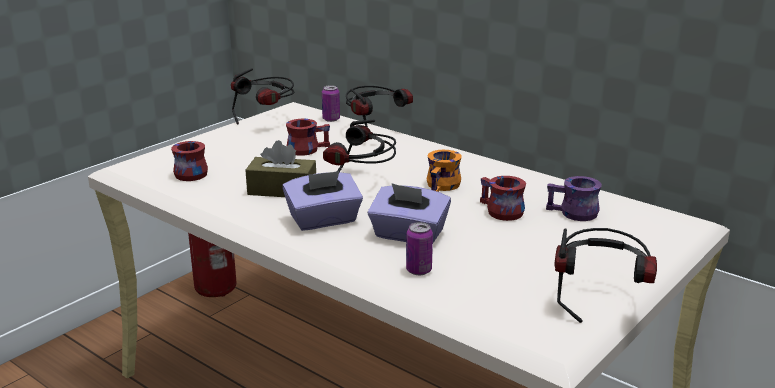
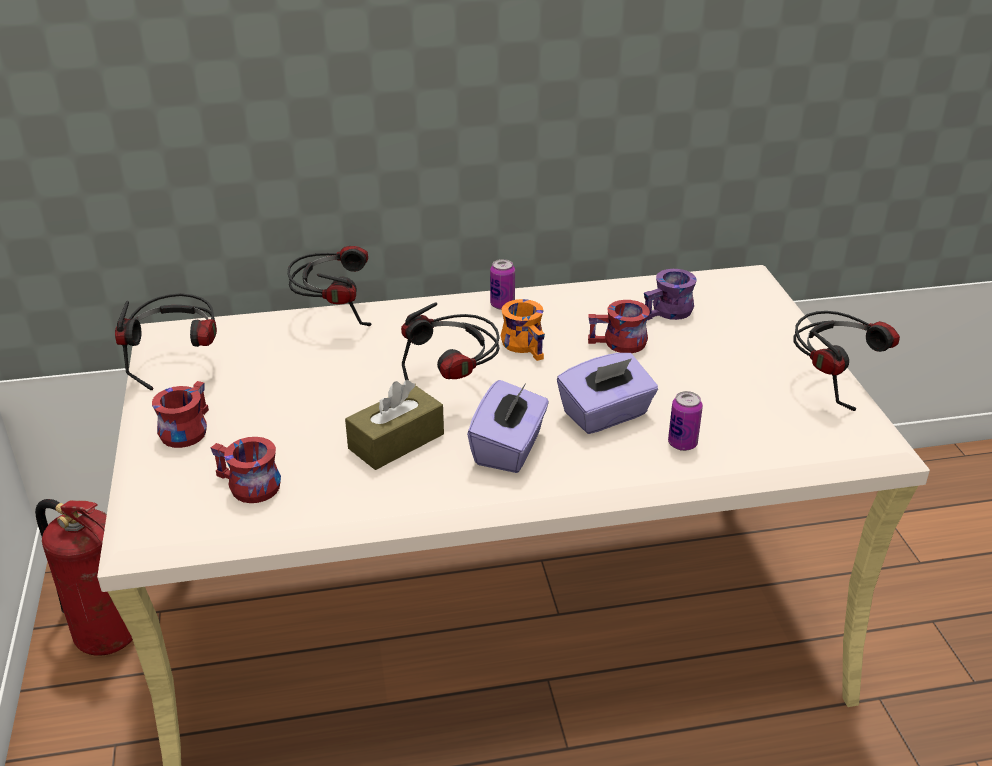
camera: 50 degrees left, 10 degrees up
red mug [286,119,330,156] -> red mug moved to [152,381,209,448]
can [322,85,340,122] -> can moved to [490,259,515,310]

